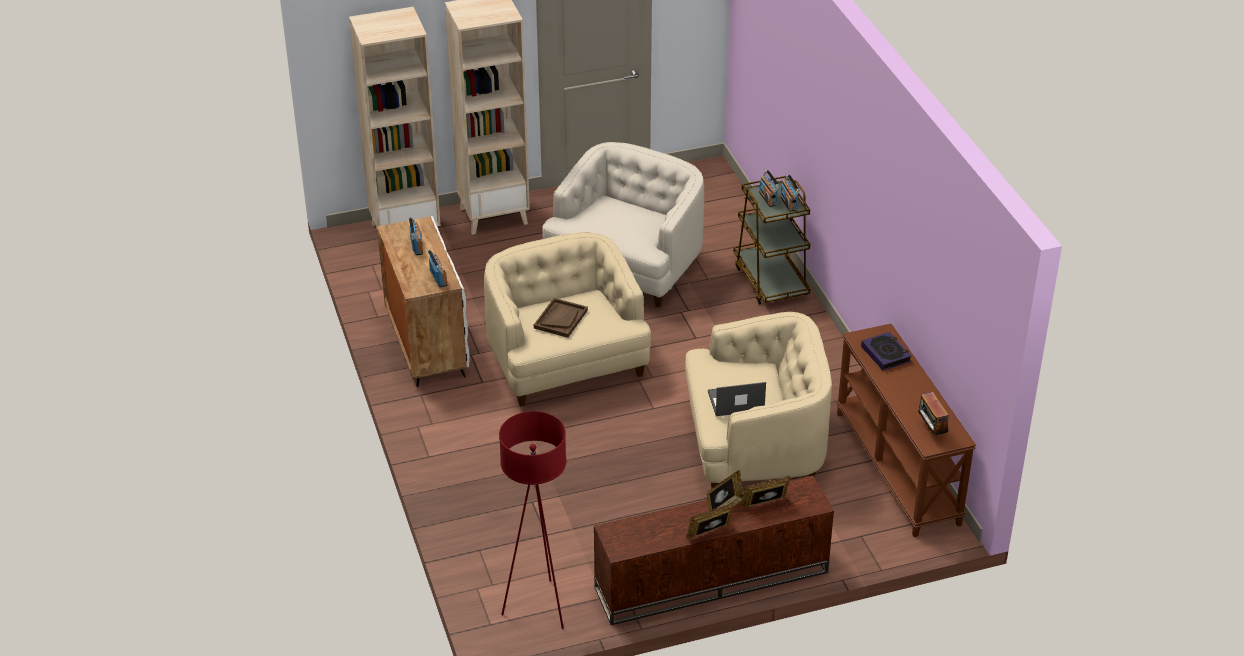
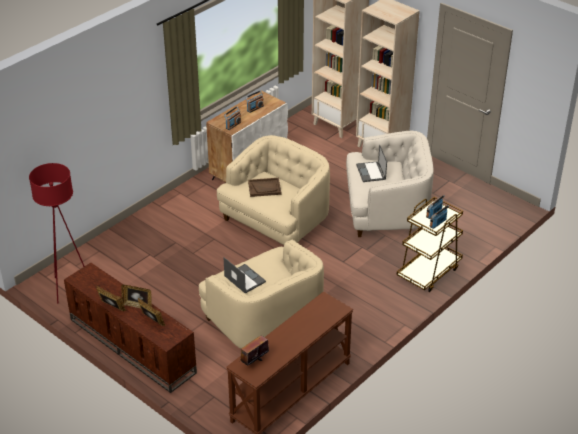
camera: 60 degrees right, 0 degrees up
book [861,332,912,371] -> none
none -> laptop [356,144,387,182]

